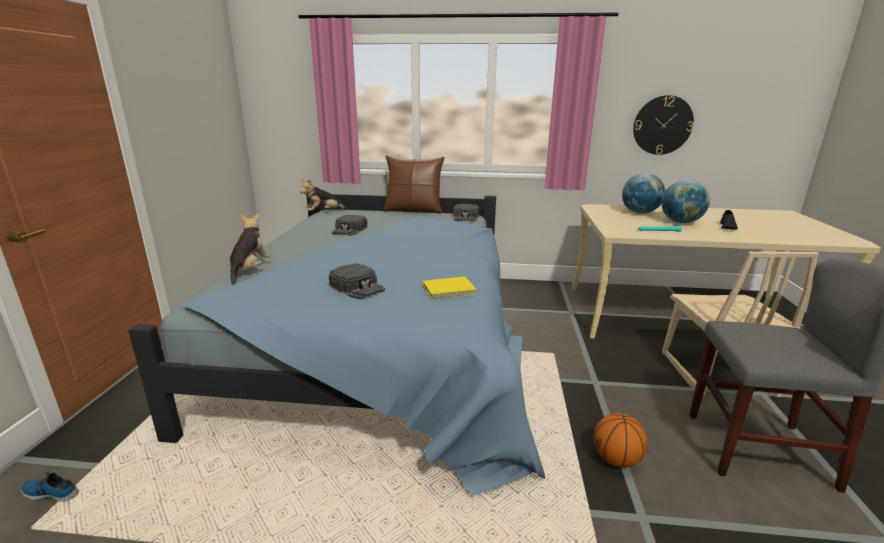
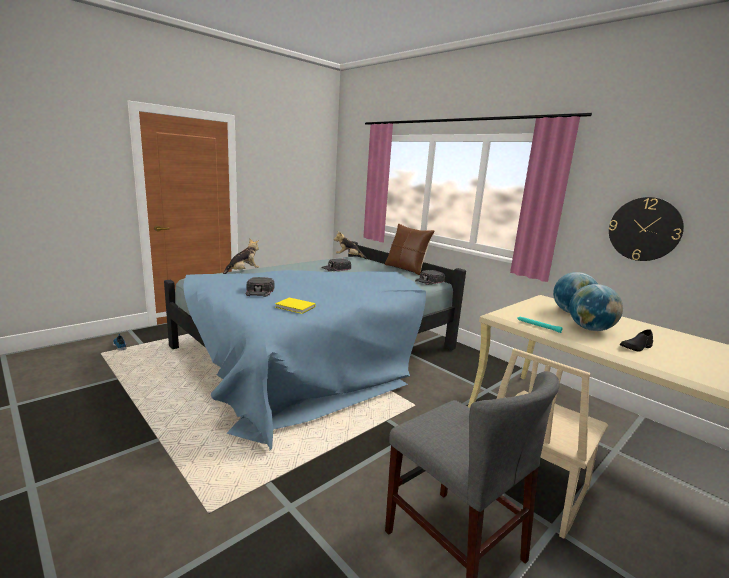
camera: 40 degrees right, 5 degrees down
basketball [594,413,648,467] -> none

